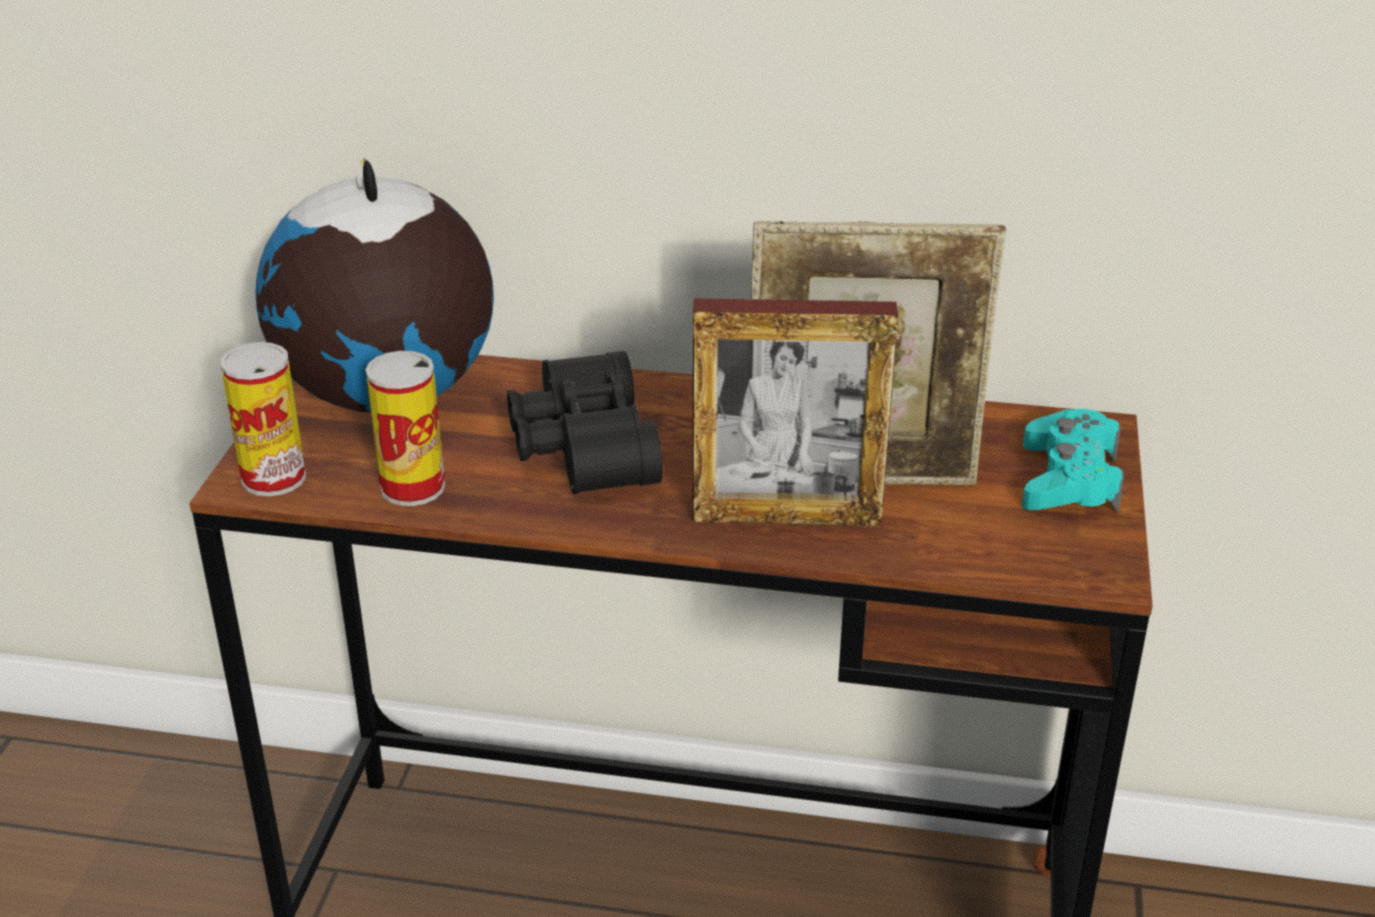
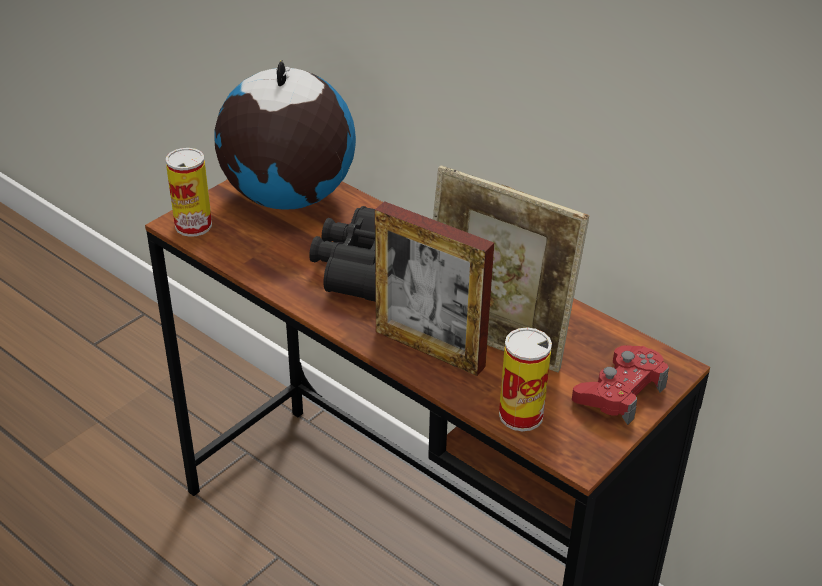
camera: 30 degrees right, 5 degrees up
can [365,351,445,506] -> can moved to [499,327,552,431]
turquoise game controller [1022,409,1124,513] -> red game controller [572,345,669,425]

